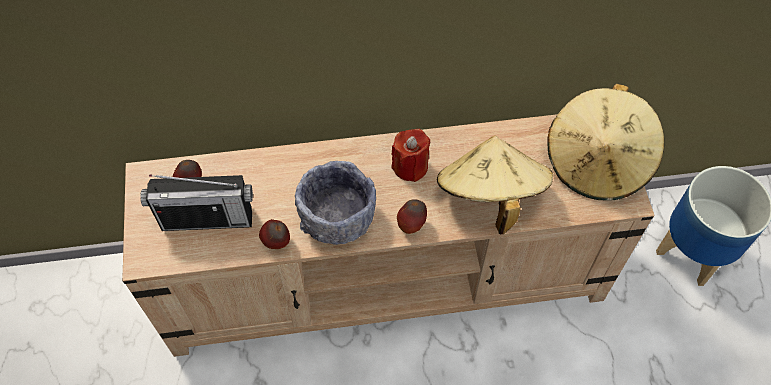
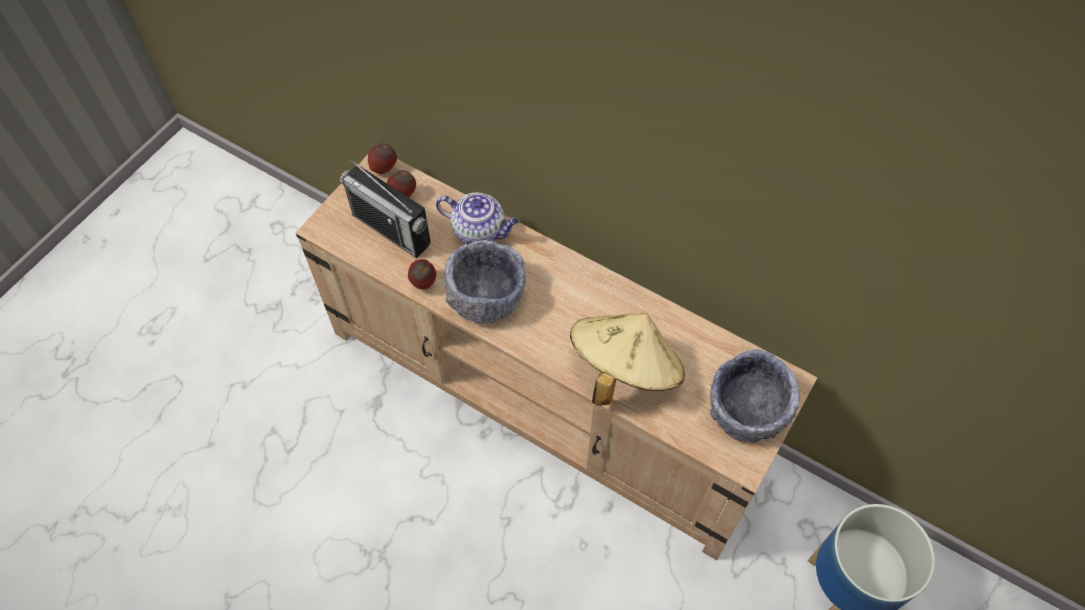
camera: 40 degrees right, 0 degrees up
red candle [391,129,430,182] -> none
apple [397,199,427,234] -> apple moved to [368,143,397,174]
beige hat [547,84,664,201] -> grey bowl [710,349,800,443]
none -> teapot [436,193,519,245]

